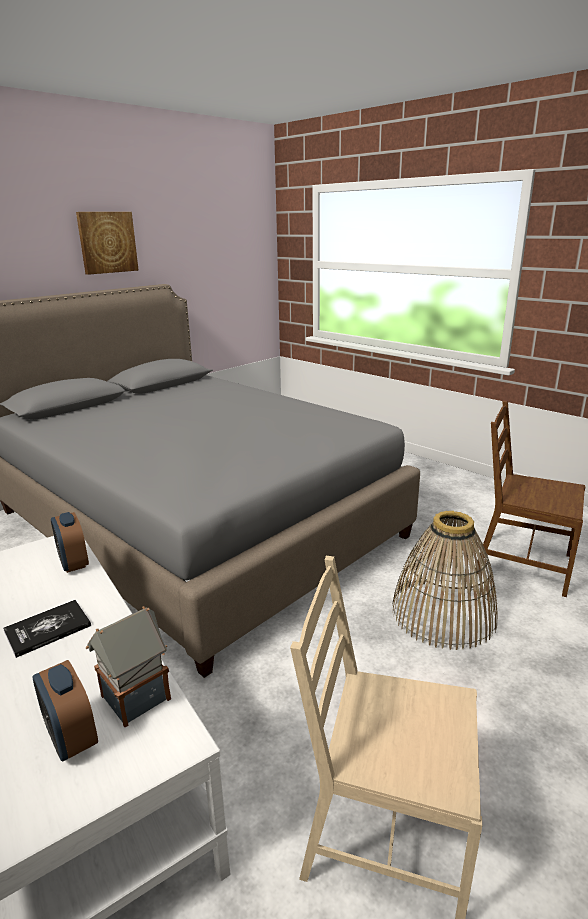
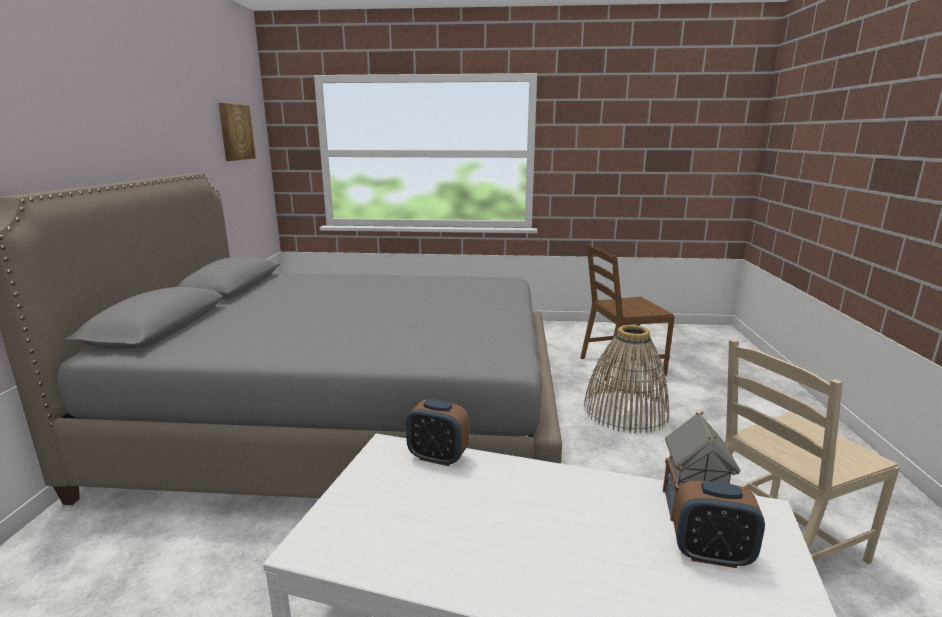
camera: 40 degrees left, 5 degrees down
book [3,600,91,658] -> none
picture [76,212,139,275] -> picture moved to [218,103,256,161]

